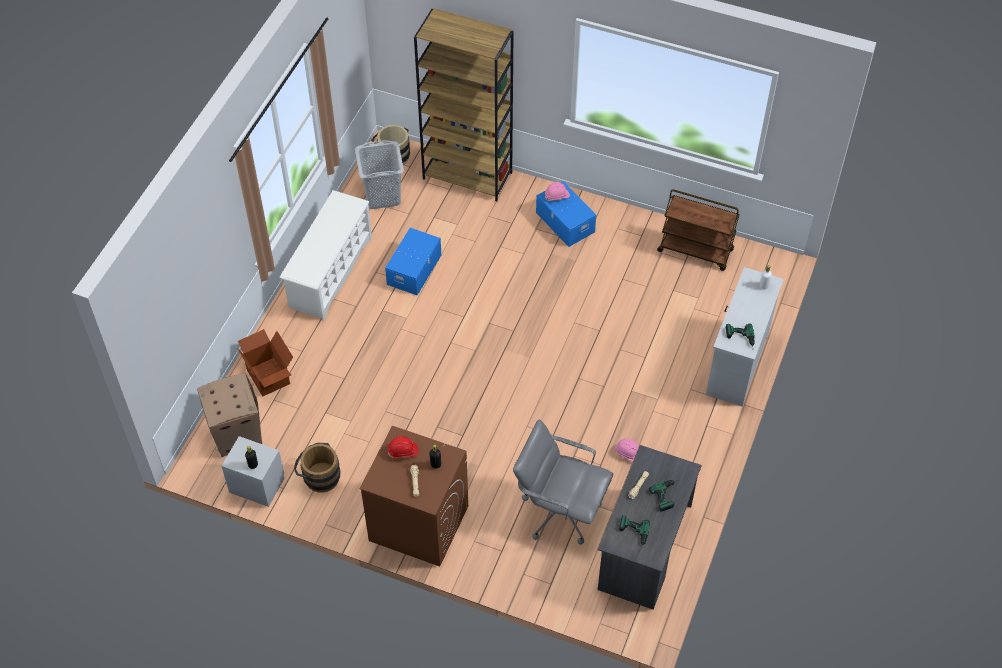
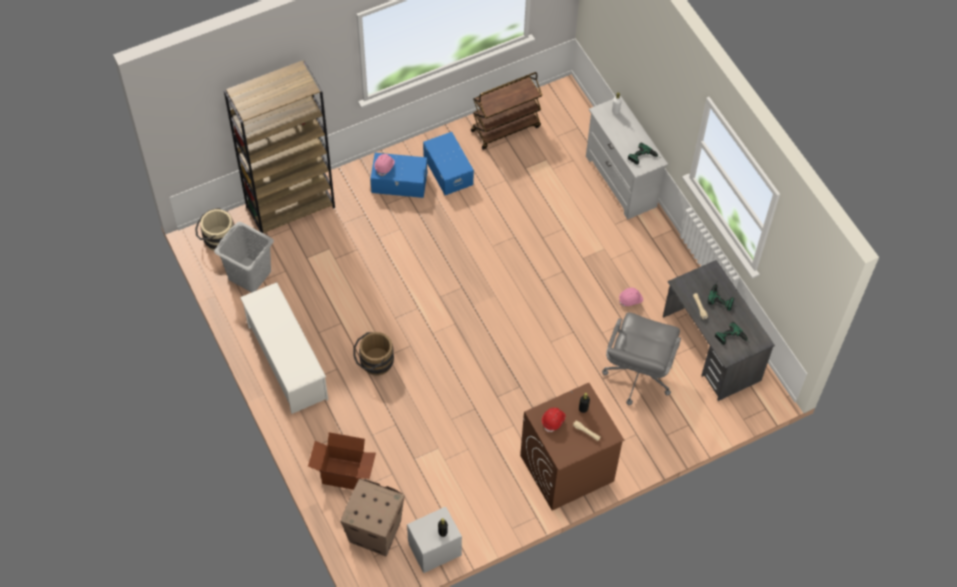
camera: 50 degrees left, 5 degrees up
brown bucket [294,443,341,493] -> brown bucket moved to [353,332,394,376]
blue storage box [385,228,441,296] -> blue storage box moved to [423,132,474,195]
grey office chair [513,420,613,545] -> grey office chair turned 45 degrees counterclockwise [602,312,681,405]

